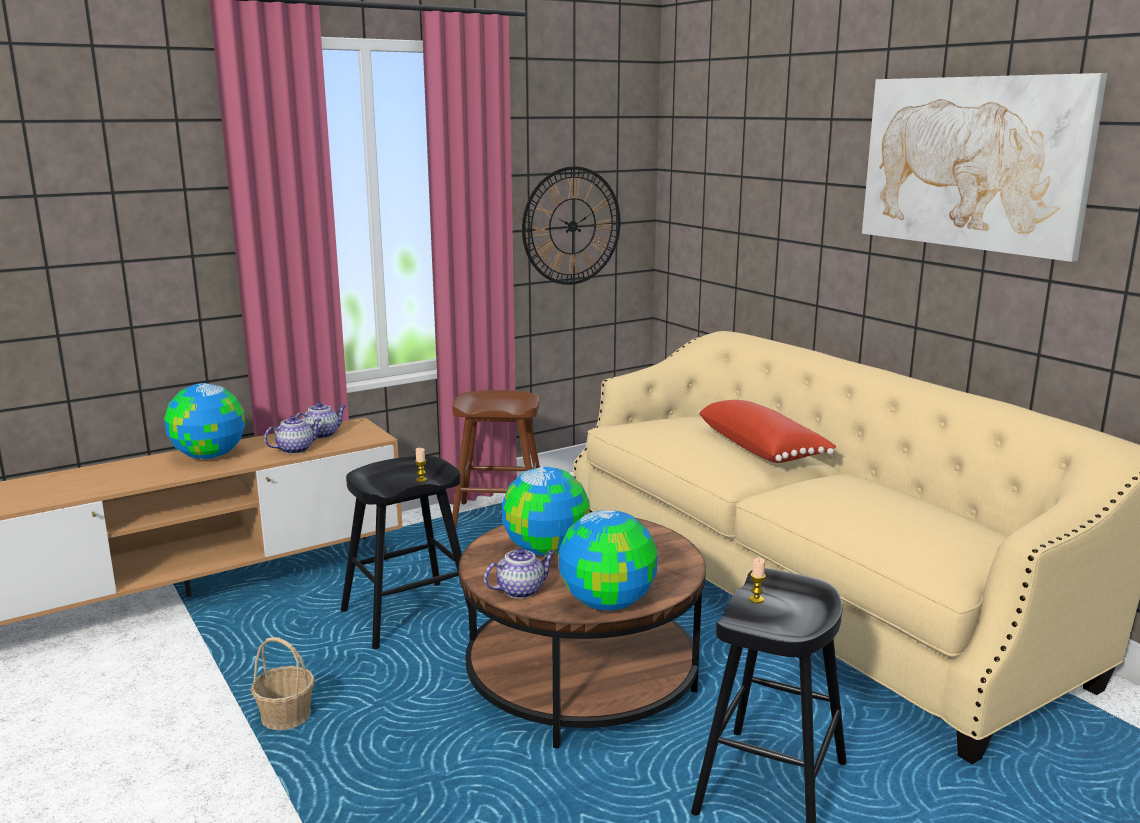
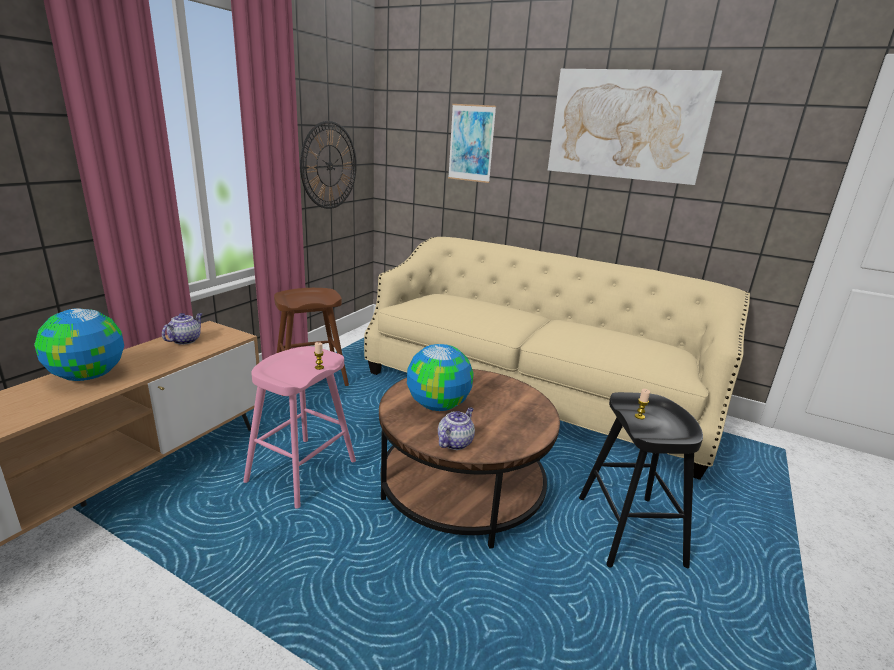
camera: 30 degrees left, 5 degrees up
basket [251,637,315,730] -> none
teapot [264,415,322,454] -> none
black stool [341,456,477,649] -> pink stool [243,346,356,509]
globe [559,510,657,610] -> none
red pillow [698,400,836,463] -> none
none -> picture [448,104,496,183]

